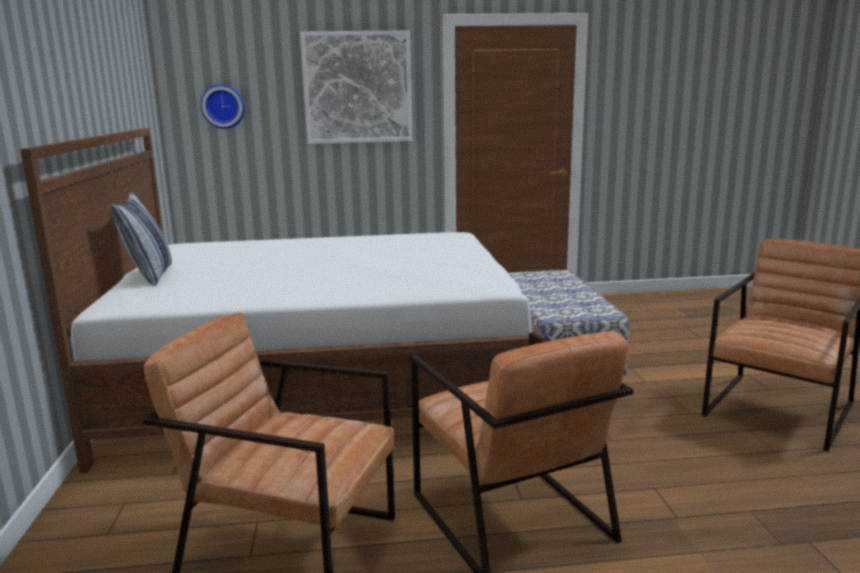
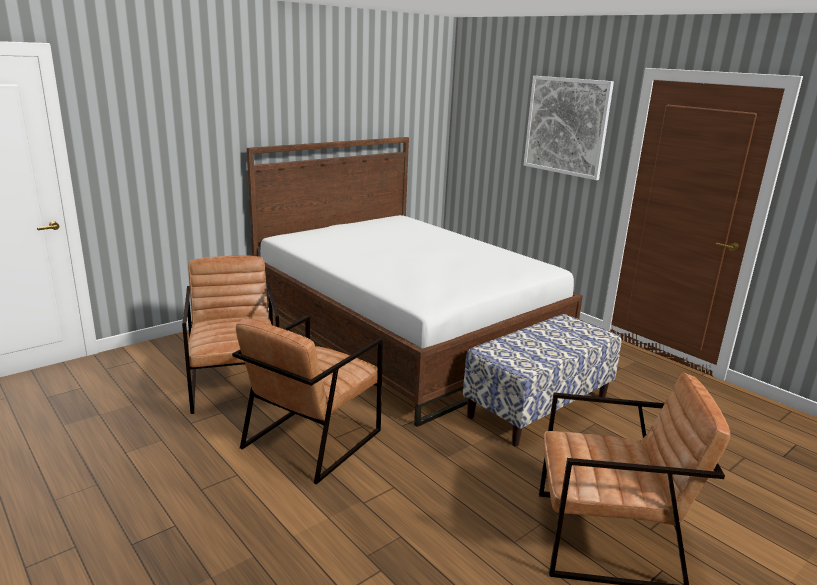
camera: 55 degrees right, 5 degrees up
pillow [109,192,172,286] -> none
wall clock [201,84,245,129] -> none

